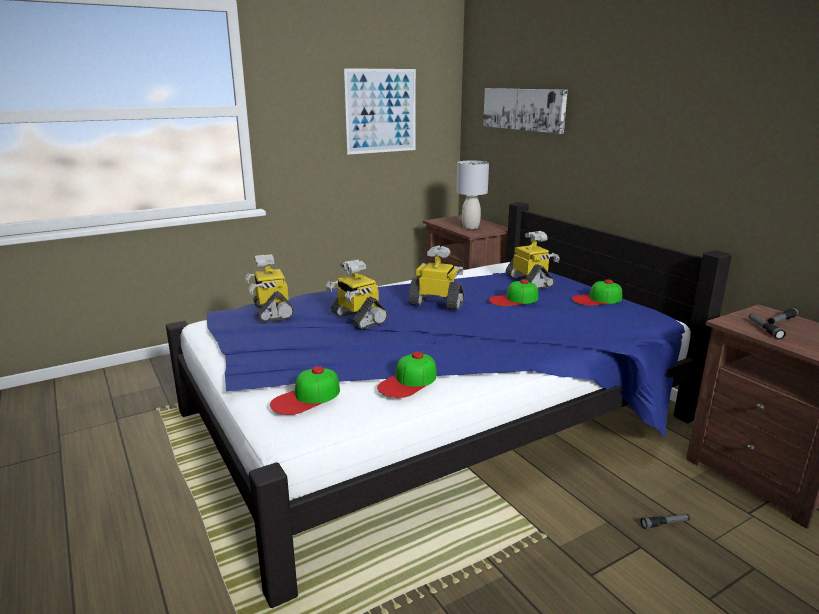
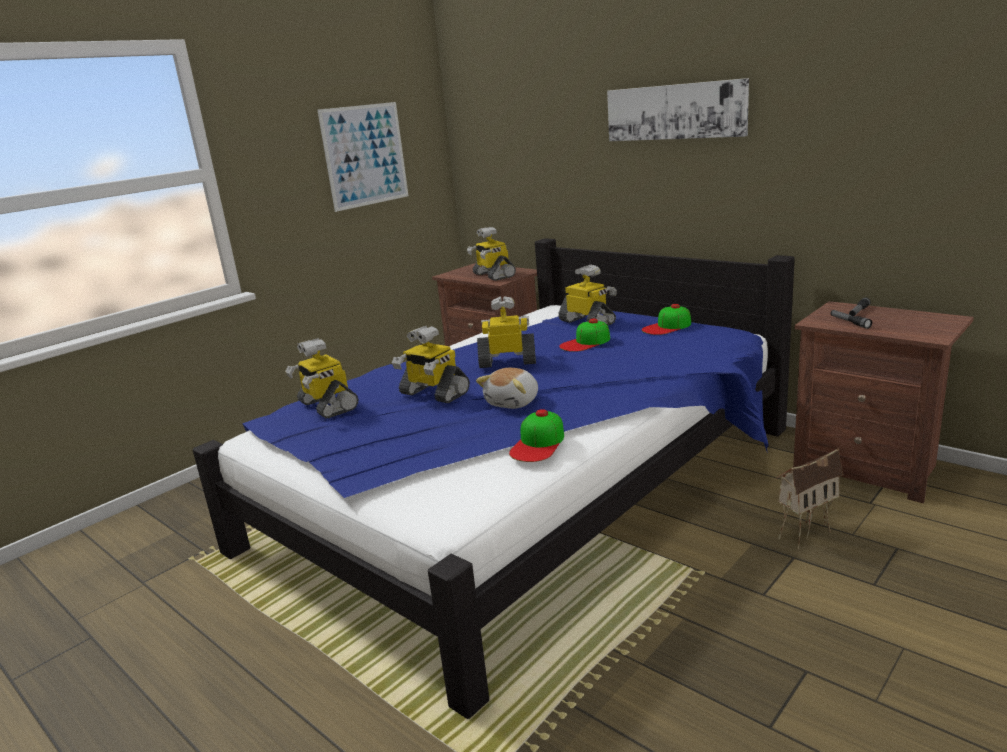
camera: 15 degrees left, 0 degrees up
cap [270,366,340,415] -> none
grey table lamp [457,161,489,229] -> toy robot [467,227,516,281]
picture [483,88,568,134] -> picture moved to [607,78,749,141]
flashlight [640,514,690,529] -> toy house [775,448,843,549]
none -> plush toy [476,368,538,409]

